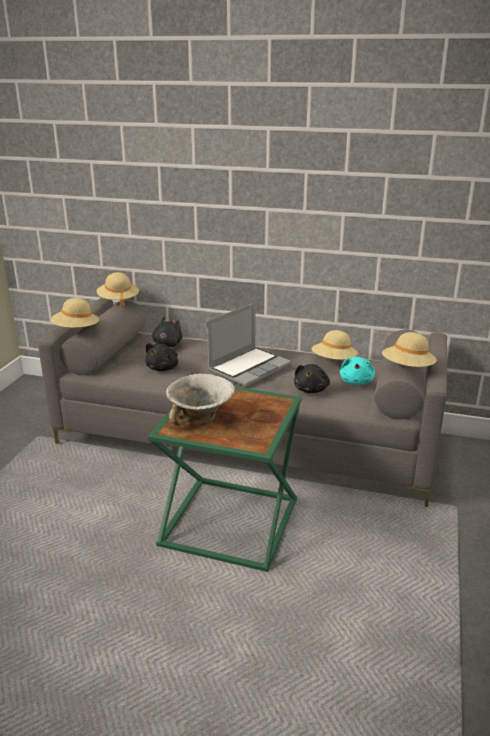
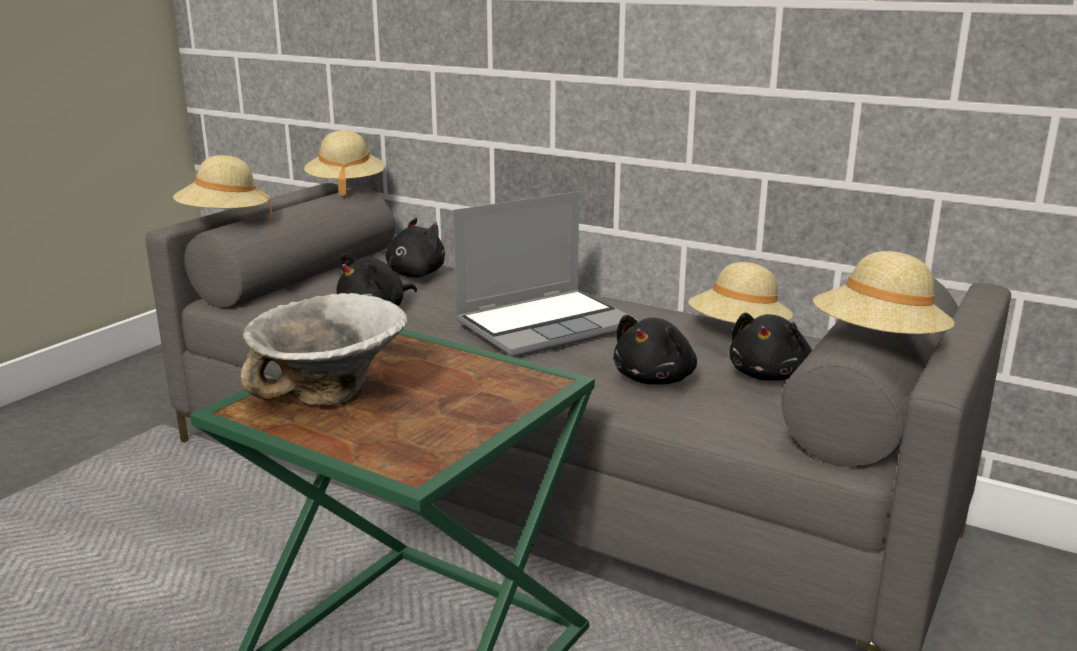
camera: 15 degrees right, 5 degrees down
turquoise plush toy [340,357,375,385] -> black plush toy [730,313,812,381]

